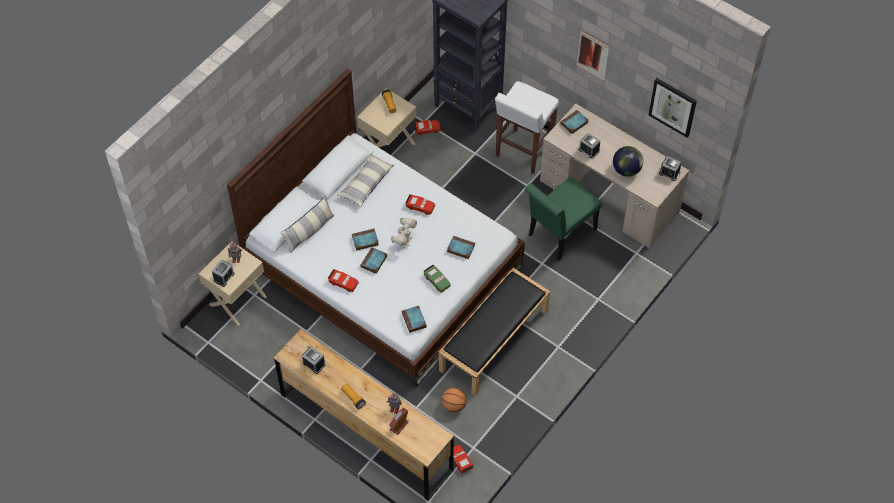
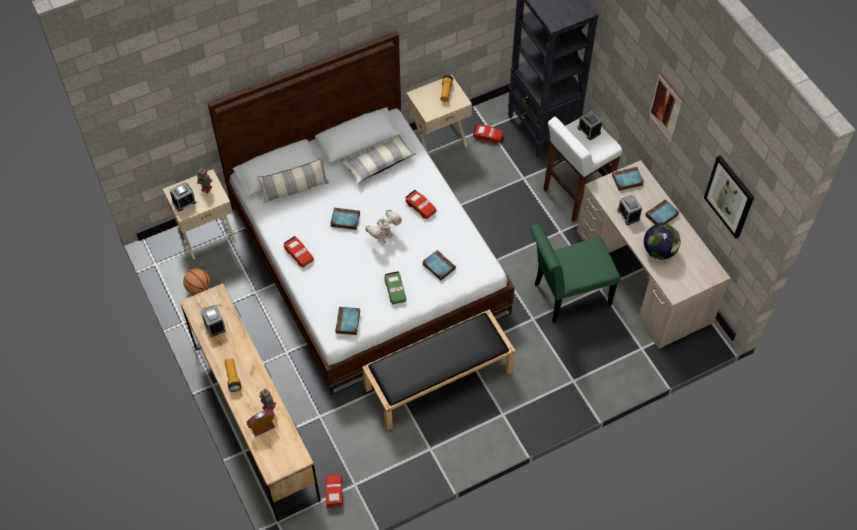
camera: 25 degrees right, 0 degrees up
book [360,247,387,274] -> book moved to [645,199,679,225]
basketball [441,388,467,412] -> basketball moved to [183,268,211,295]
alarm clock [659,156,681,181] -> alarm clock moved to [577,110,602,140]

